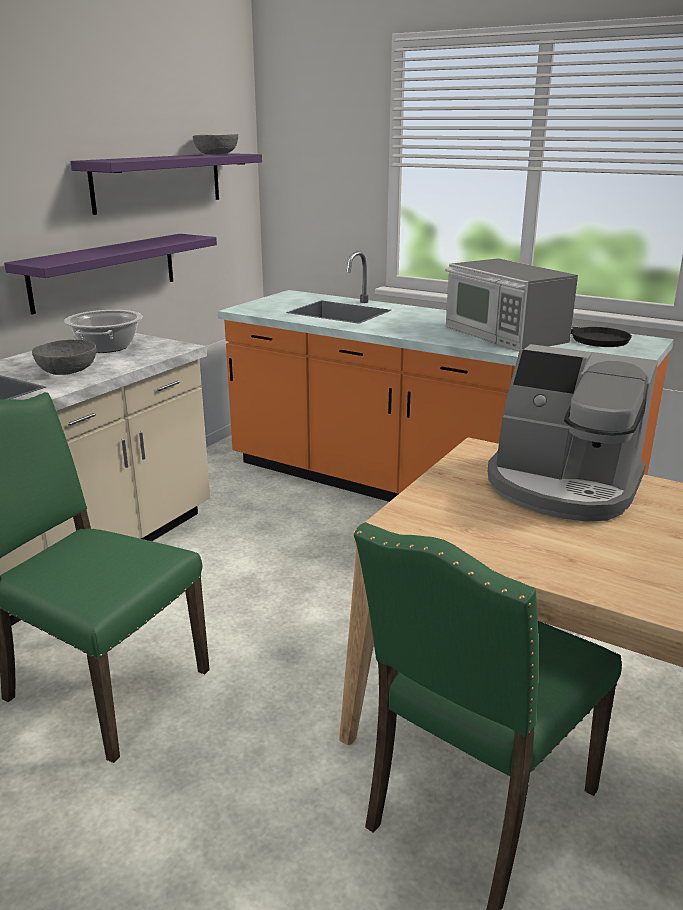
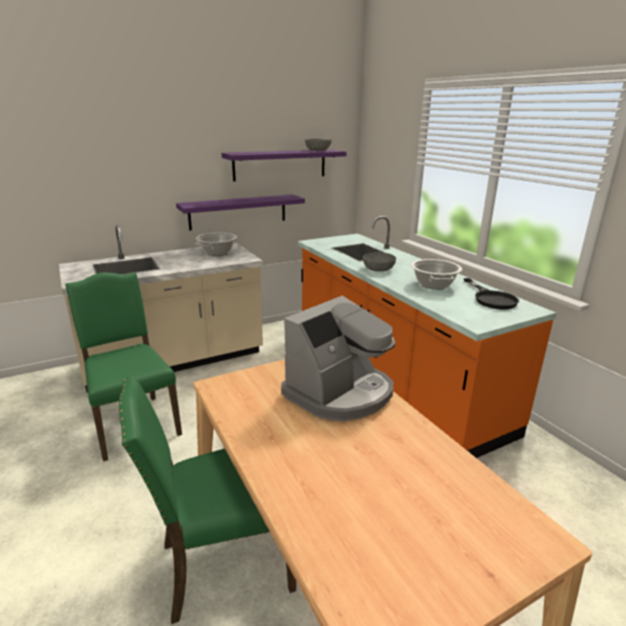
camera: 30 degrees right, 0 degrees up
grey bowl [32,340,96,375] -> grey bowl moved to [363,252,396,272]
microwave [445,258,578,352] -> cooking pot [411,259,462,290]
coffee machine [488,344,658,522] -> coffee machine turned 105 degrees counterclockwise [281,296,395,421]

